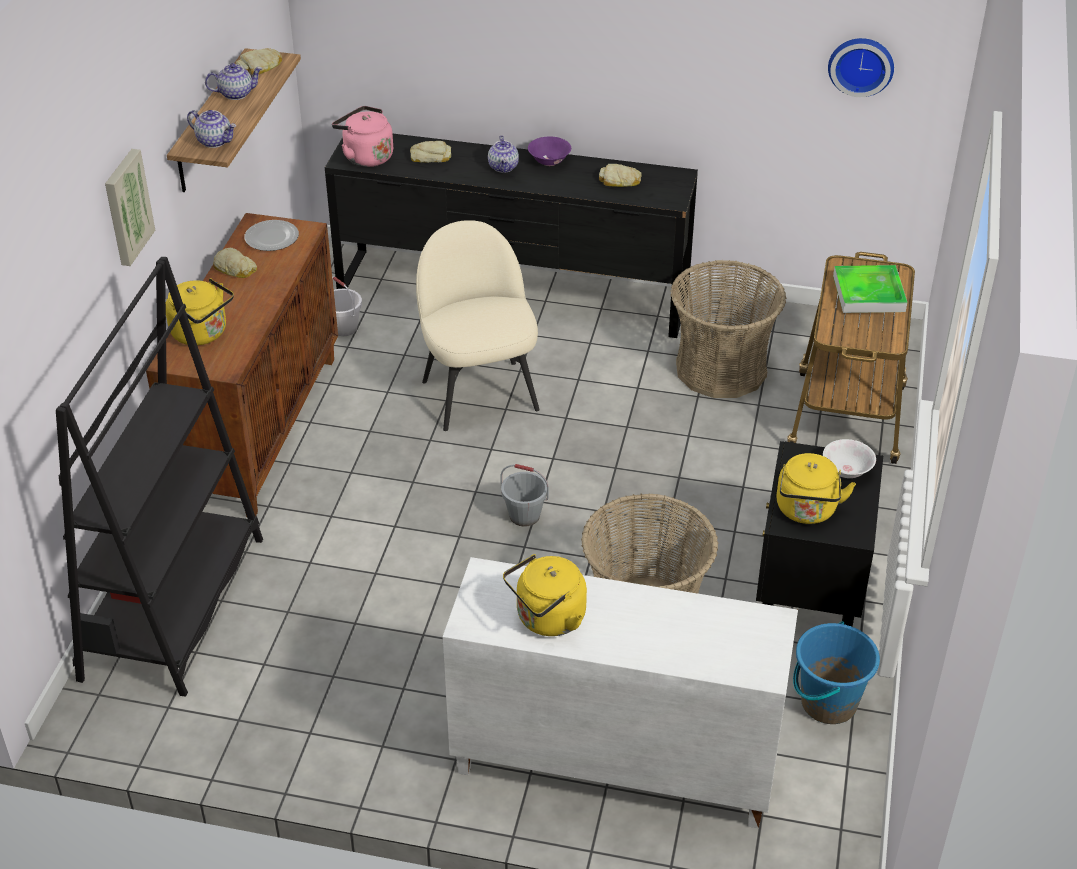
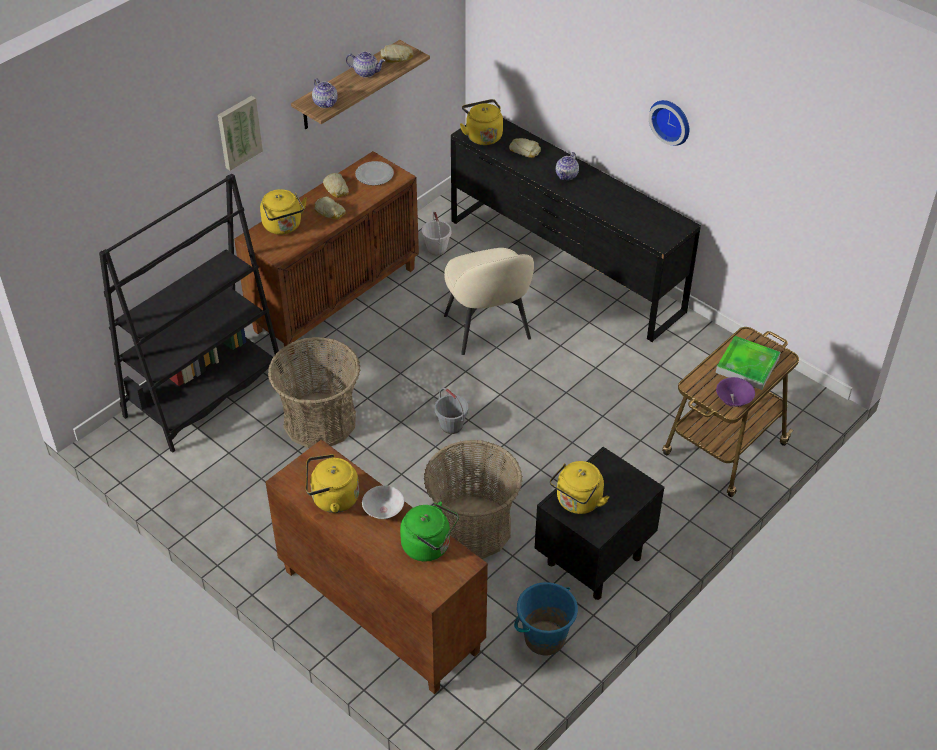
camera: 30 degrees right, 5 degrees up
pink kettle [332,106,393,167] -> yellow kettle [460,99,503,145]
beige chair [416,220,540,431] -> beige chair turned 150 degrees clockwise [444,248,534,355]
white cabinet [443,557,798,828] -> brown cabinet [266,439,488,694]
purple bowl [528,136,571,166] -> purple bowl moved to [716,377,755,407]
bread [599,164,642,187] -> bread moved to [314,196,346,219]
basket [670,260,786,398] -> basket moved to [268,337,360,448]
white bowl [823,439,876,478] -> white bowl moved to [362,485,404,519]
wall clock [828,38,894,97] -> wall clock moved to [649,100,689,146]
none -> green kettle [400,501,459,562]

